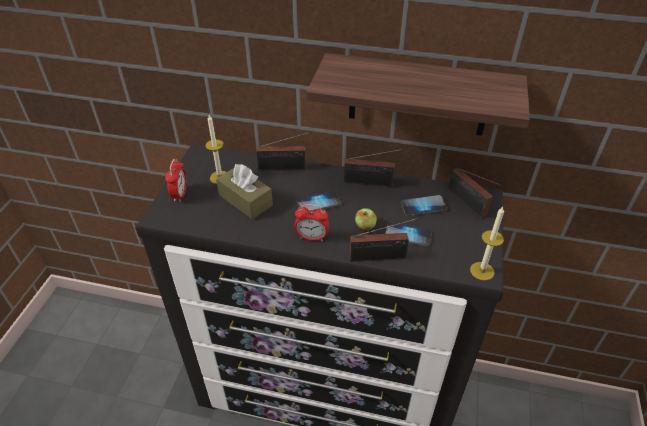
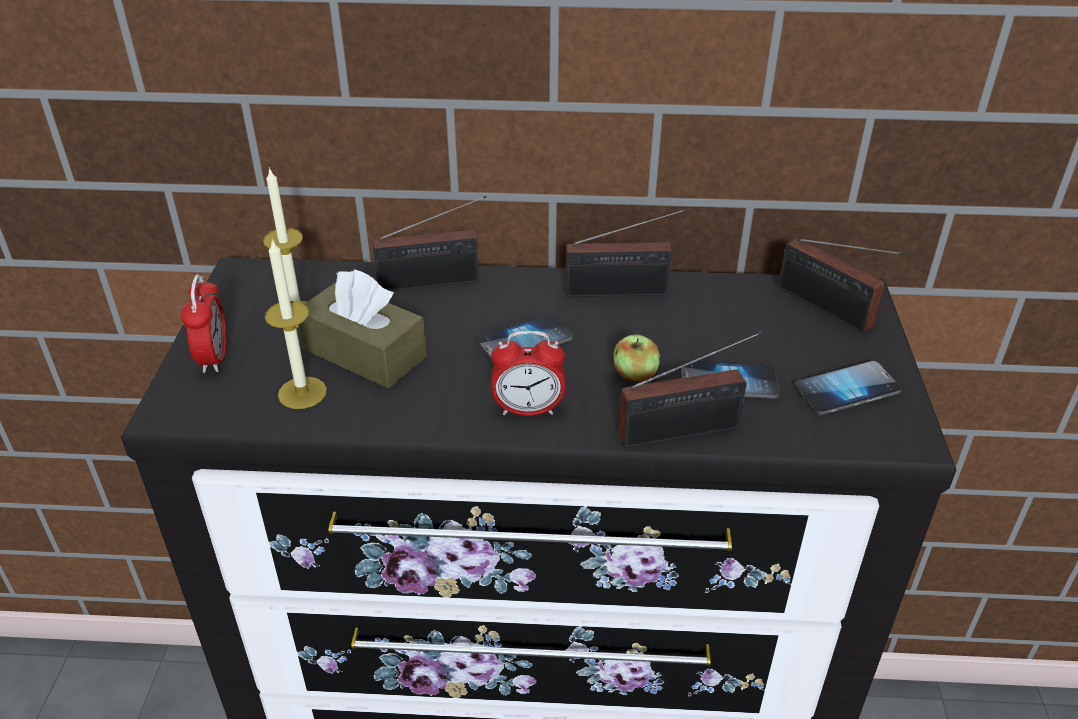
camera: 10 degrees left, 5 degrees down
shelf [307,53,530,136] -> none
phone [400,195,447,216] -> phone moved to [794,361,901,415]
candle [470,207,504,281] -> candle moved to [265,238,327,409]

